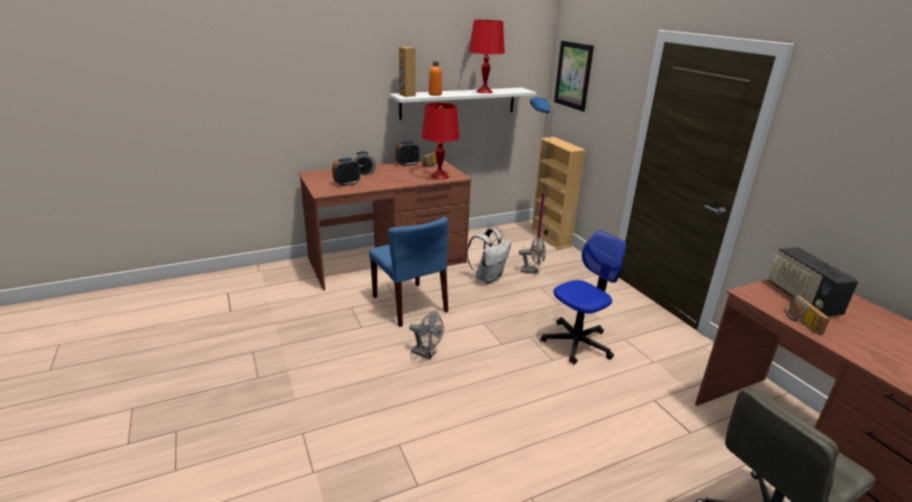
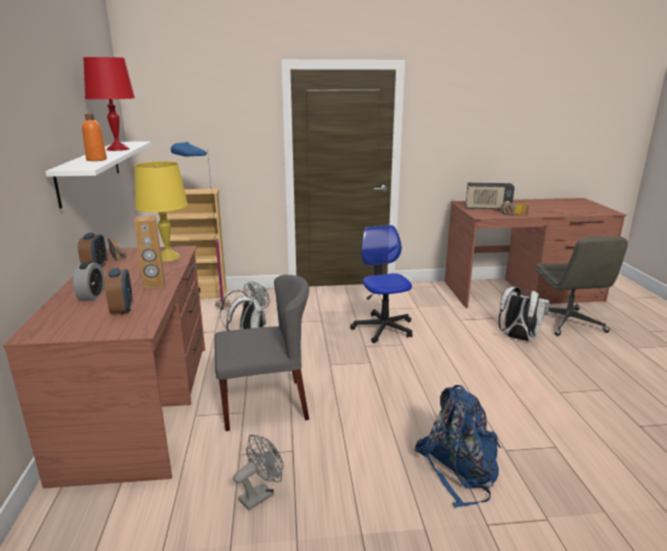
camera: 70 degrees left, 5 degrees down
blue chair [369,217,449,327] -> grey chair [214,275,309,431]
brown speaker [399,47,416,97] -> brown speaker moved to [134,215,165,289]
grey fan [409,311,444,359] -> grey fan moved to [233,435,283,511]
red table lamp [421,103,460,179] -> yellow table lamp [134,161,188,261]
picture [554,41,594,112] -> none
none -> blue backpack [415,385,501,508]
none -> white backpack [499,287,550,341]

